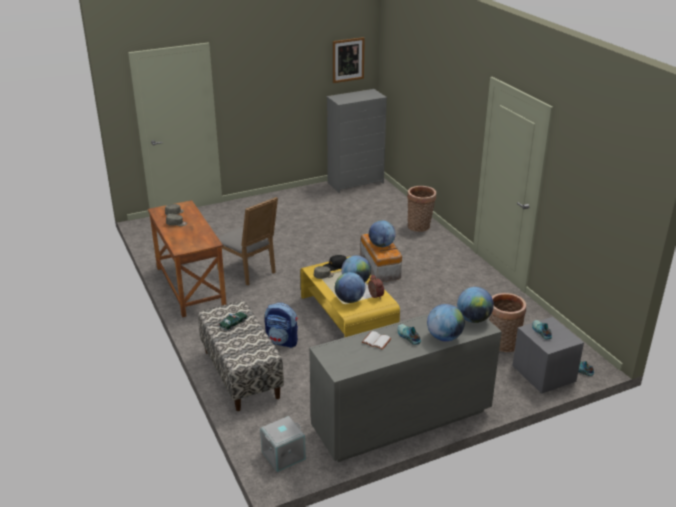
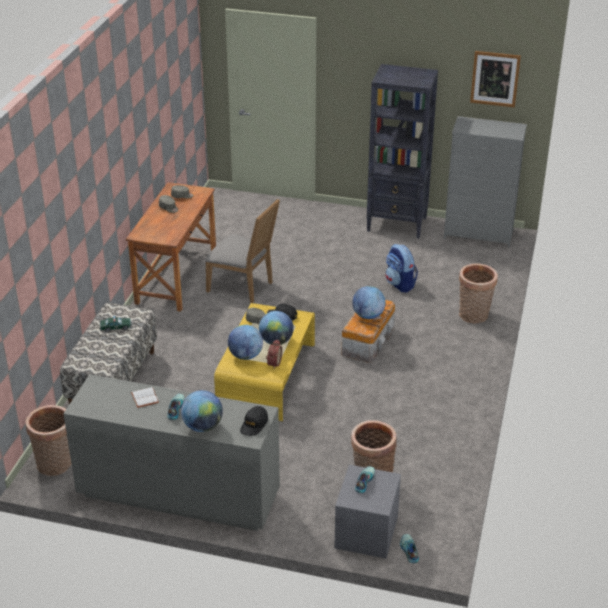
camera: 40 degrees right, 5 degrees up
grey chair [217,197,278,286] -> grey chair turned 60 degrees counterclockwise [205,199,280,303]
grey storage box [260,416,306,472] -> basket [26,405,71,476]
backpack [265,303,298,348] -> backpack moved to [386,244,418,293]
globe [457,287,494,323] -> black cap [240,406,268,436]
none -> black bookcase [367,64,438,239]

